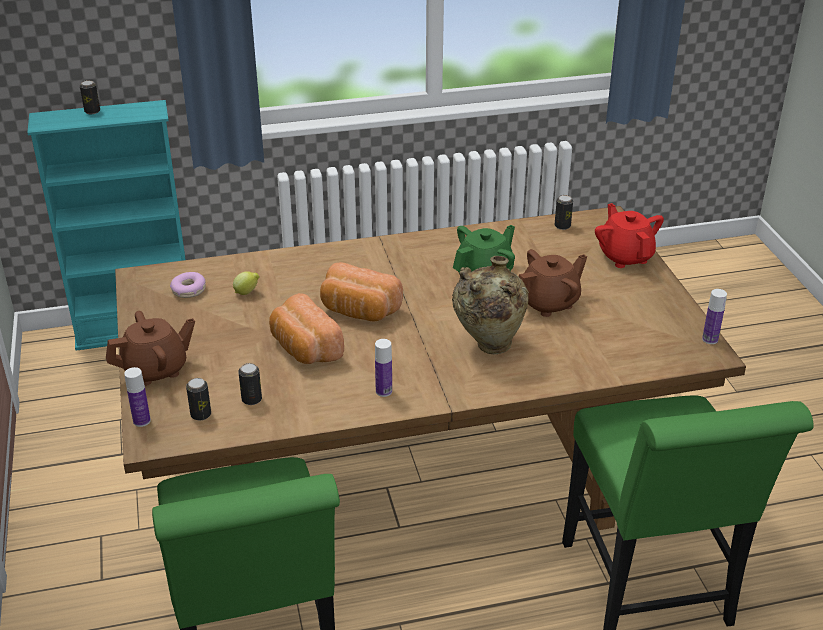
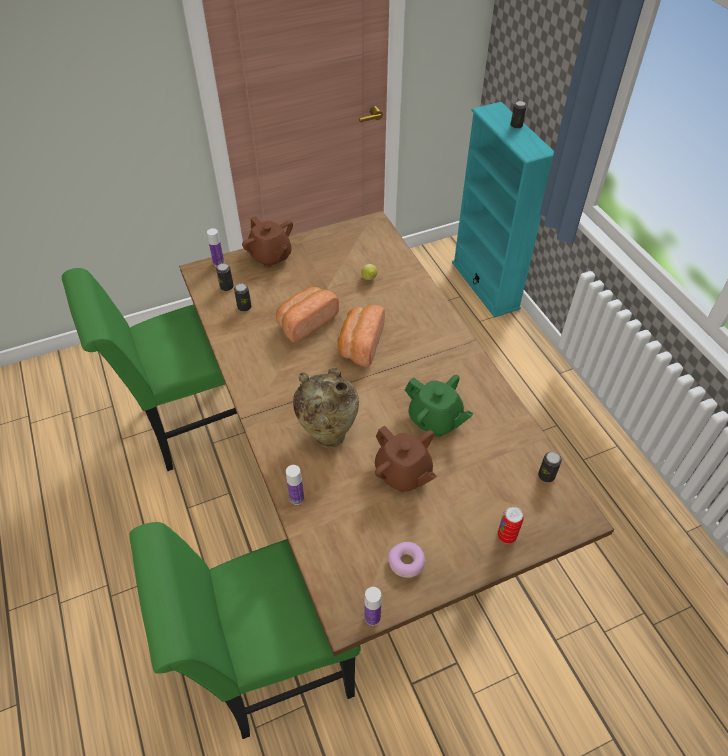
camera: 80 degrees right, 15 degrees up
donut [170,272,206,298] -> donut moved to [388,542,426,578]
bottle [375,339,392,397] -> bottle moved to [286,465,304,505]
red teapot [595,203,664,268] -> can [497,507,524,544]

